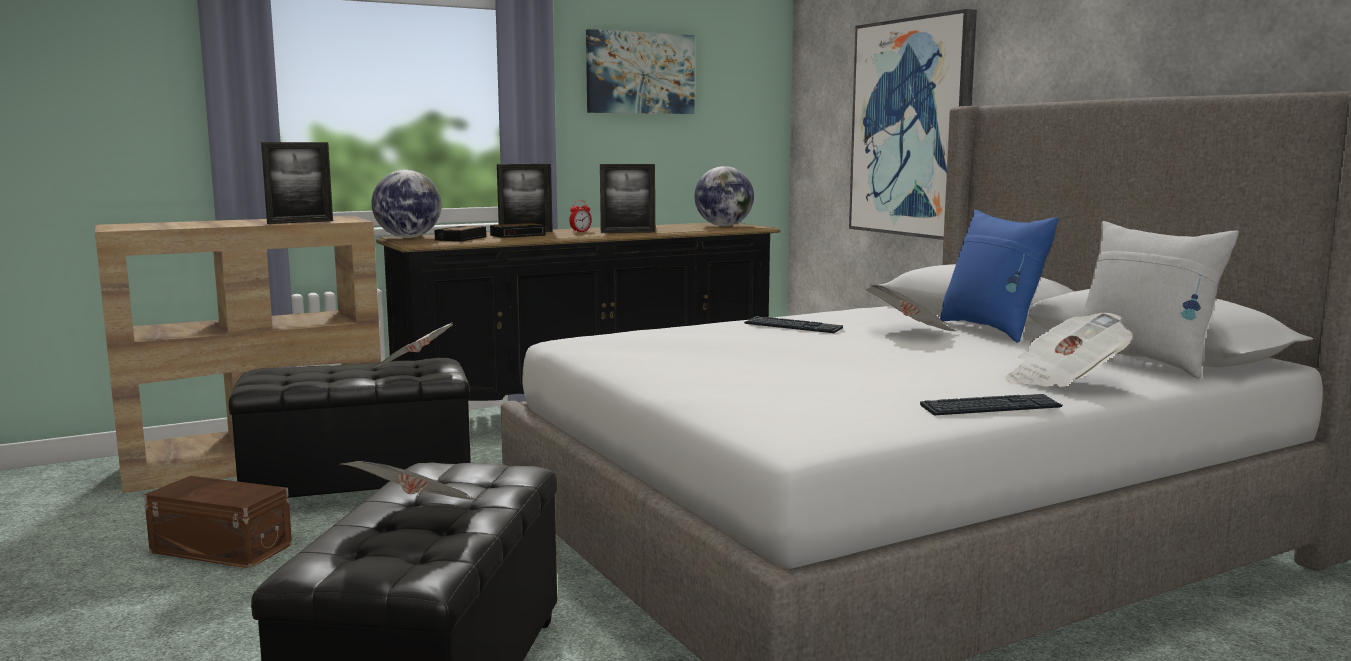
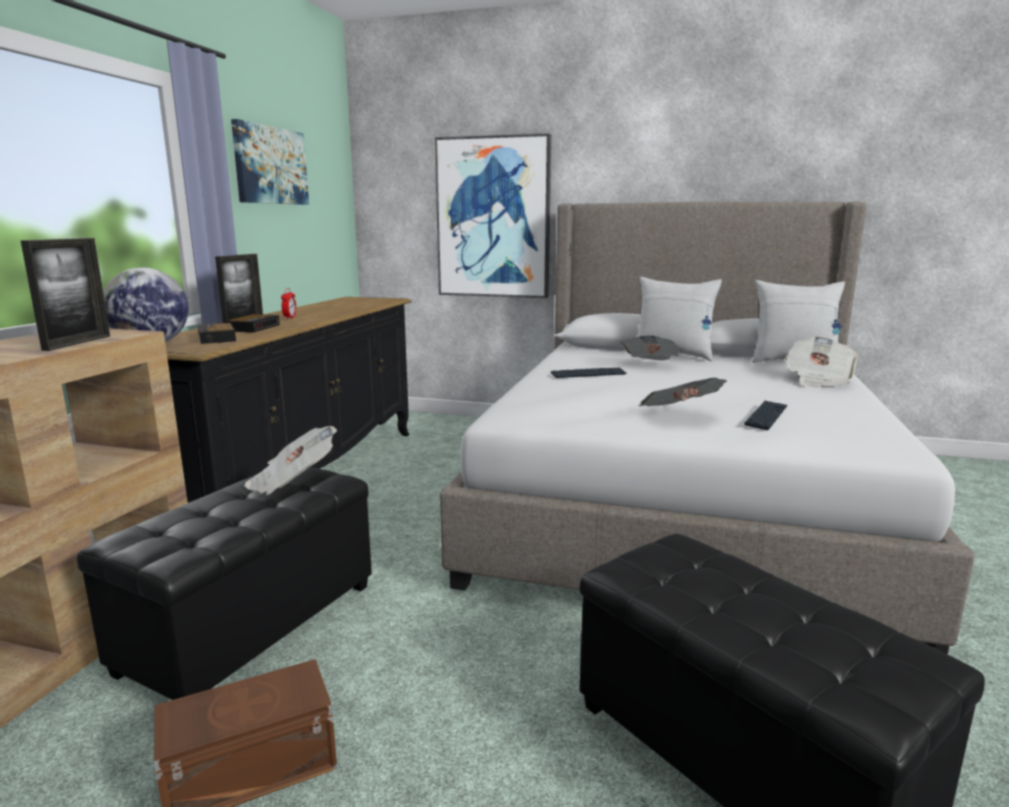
camera: 45 degrees left, 5 degrees up
newspaper [342,462,476,500] -> newspaper moved to [638,378,727,406]
picture frame [600,164,655,233] -> none
globe [694,166,754,226] -> none
keyboard [920,394,1063,415] -> keyboard moved to [744,401,788,430]
blue pillow [940,210,1058,343] -> grey pillow [637,277,722,361]

